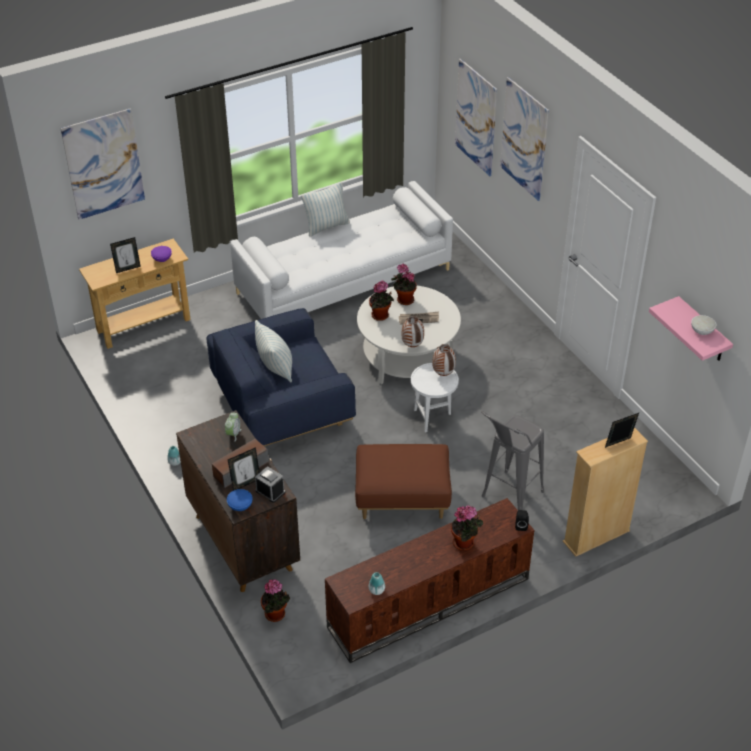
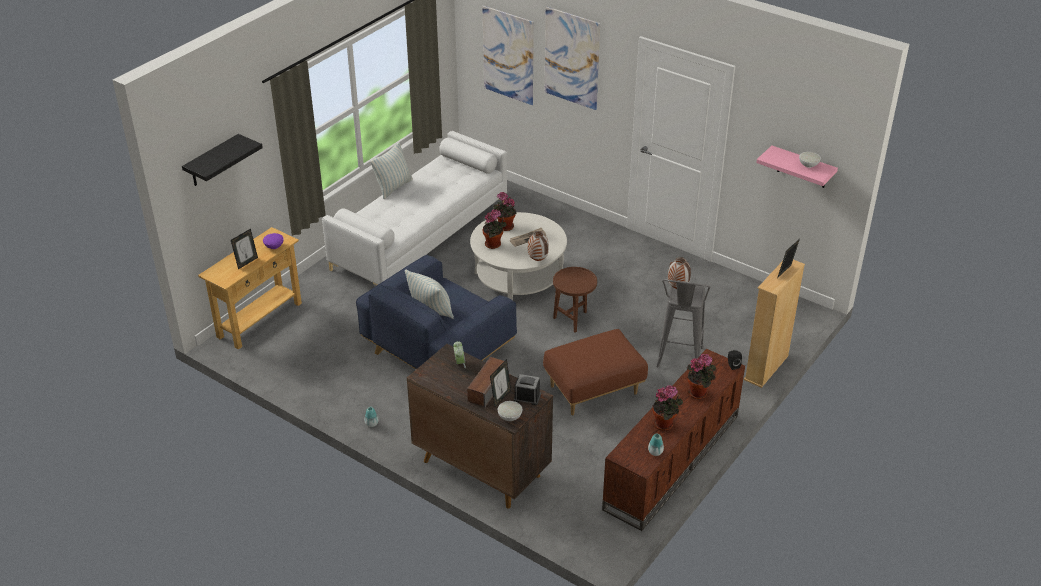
camera: 25 degrees left, 5 degrees down
picture [61,108,145,220] -> black shelf [182,134,263,186]
blue bowl [227,489,253,511] -> white bowl [498,401,522,421]
potted plant [261,579,290,622] -> potted plant moved to [653,385,683,431]
white side table [411,363,459,432] -> brown side table [553,267,597,333]
vase [432,344,456,376] -> vase moved to [668,257,691,289]

